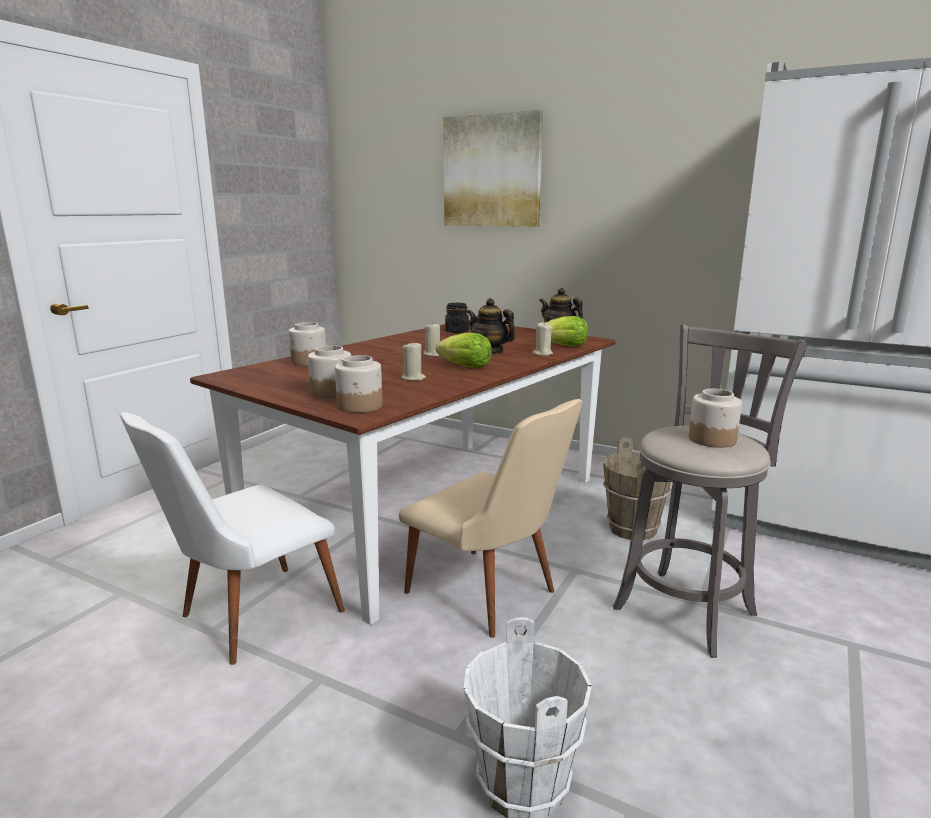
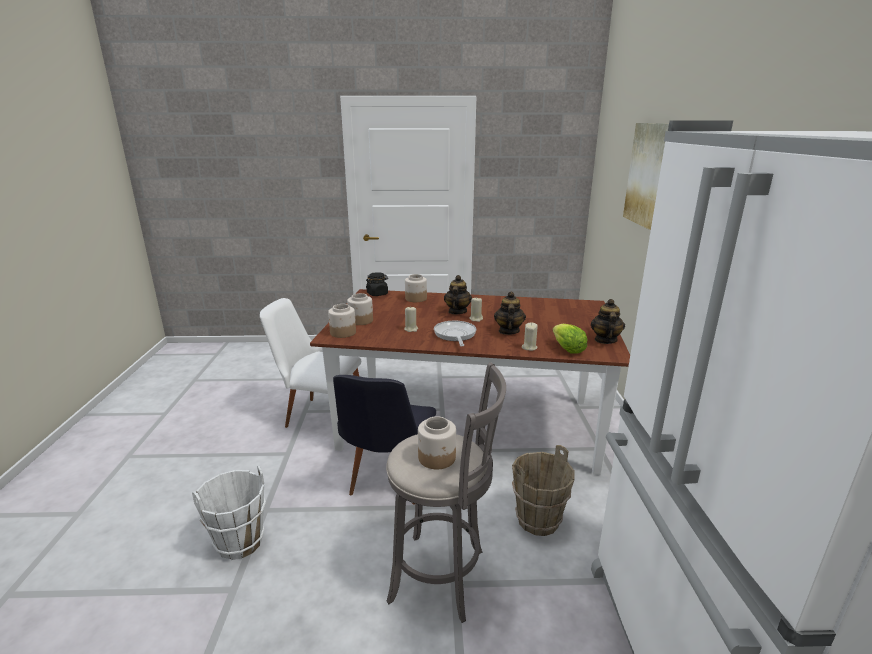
camera: 60 degrees right, 5 degrees up
beige chair [399,399,582,638] -> black chair [333,375,436,505]
lettuce [436,333,492,368] -> frying pan [434,321,476,346]
black jar [445,303,469,333] -> black jar moved to [366,272,388,296]
none -> teapot [444,275,472,314]

